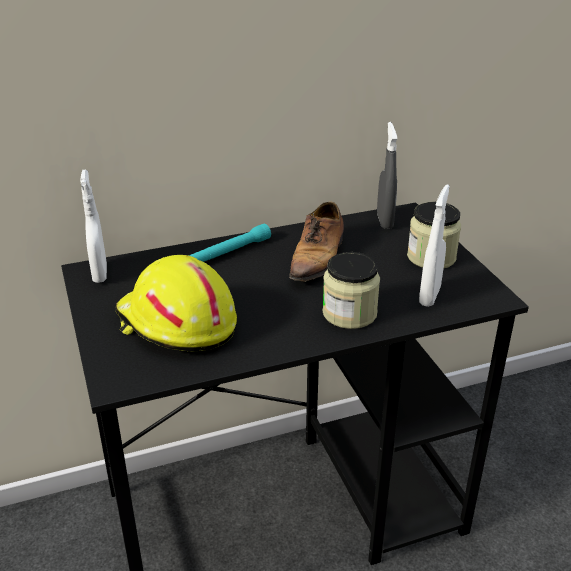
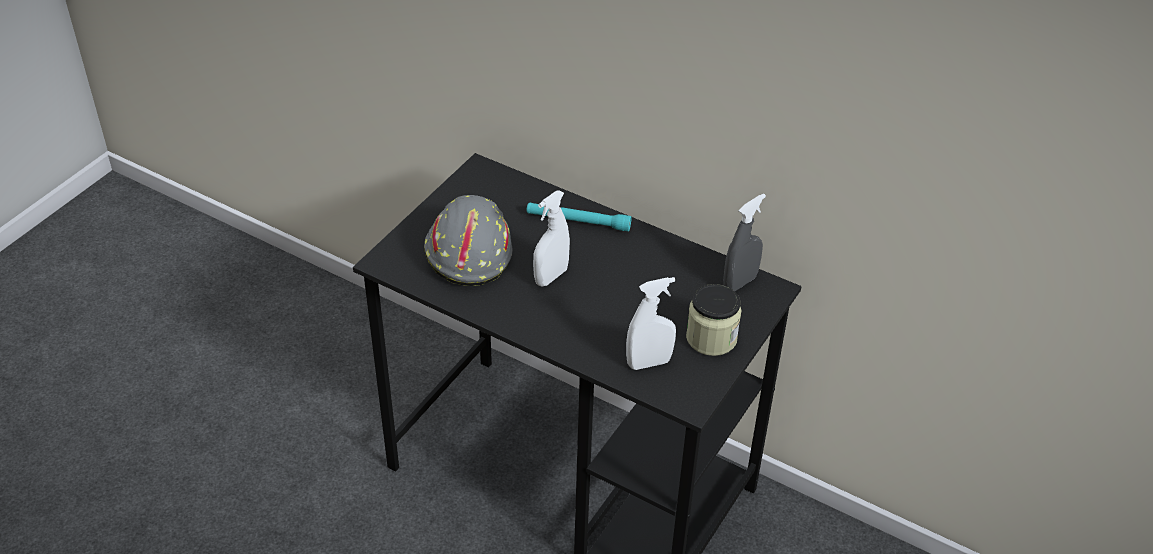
camera: 50 degrees right, 10 degrees up
white spray bottle [80,170,107,283] -> white spray bottle moved to [533,191,570,286]
yellow hard hat [115,255,237,352] -> grey hard hat [424,195,513,286]
shoe [289,201,344,289] -> none
jar [322,252,380,329] -> none

